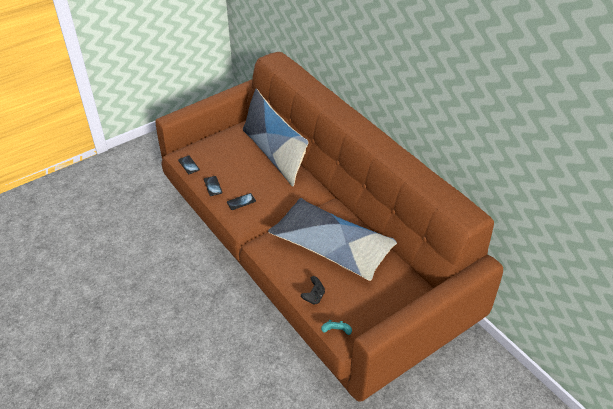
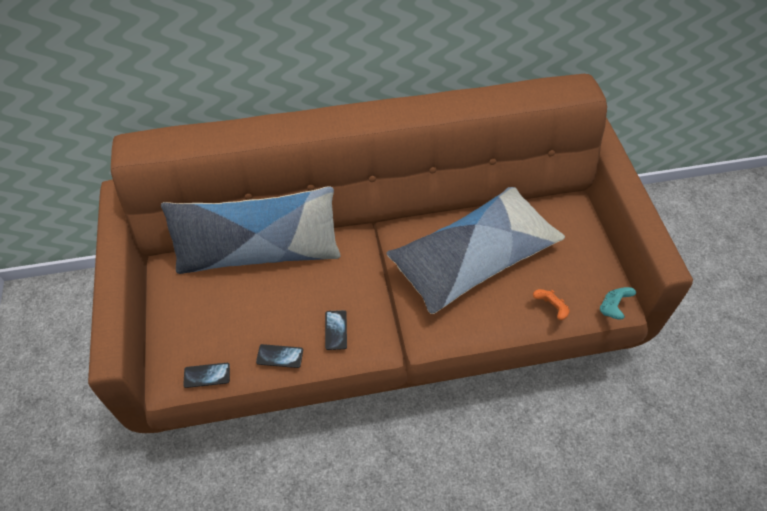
camera: 65 degrees left, 10 degrees up
black game controller [301,276,325,305] -> orange game controller [533,289,570,320]

